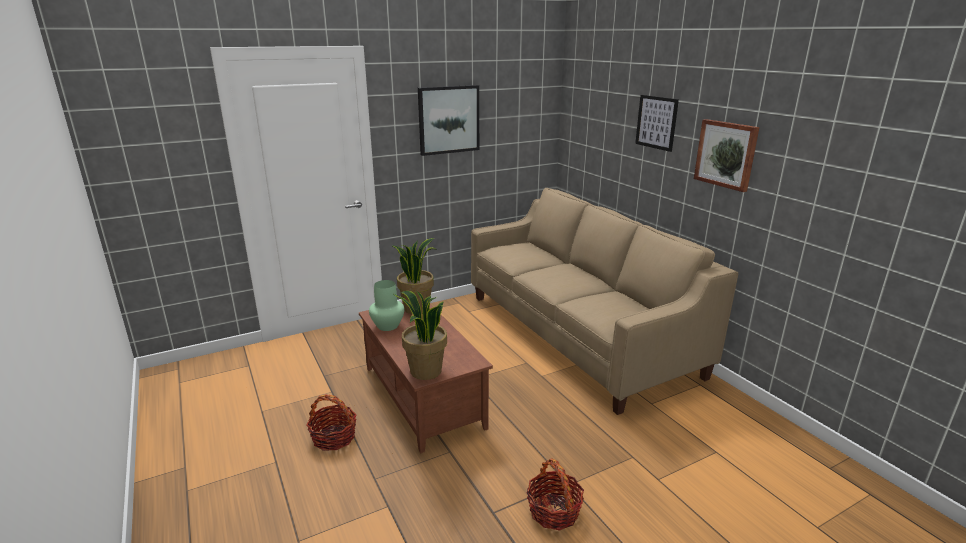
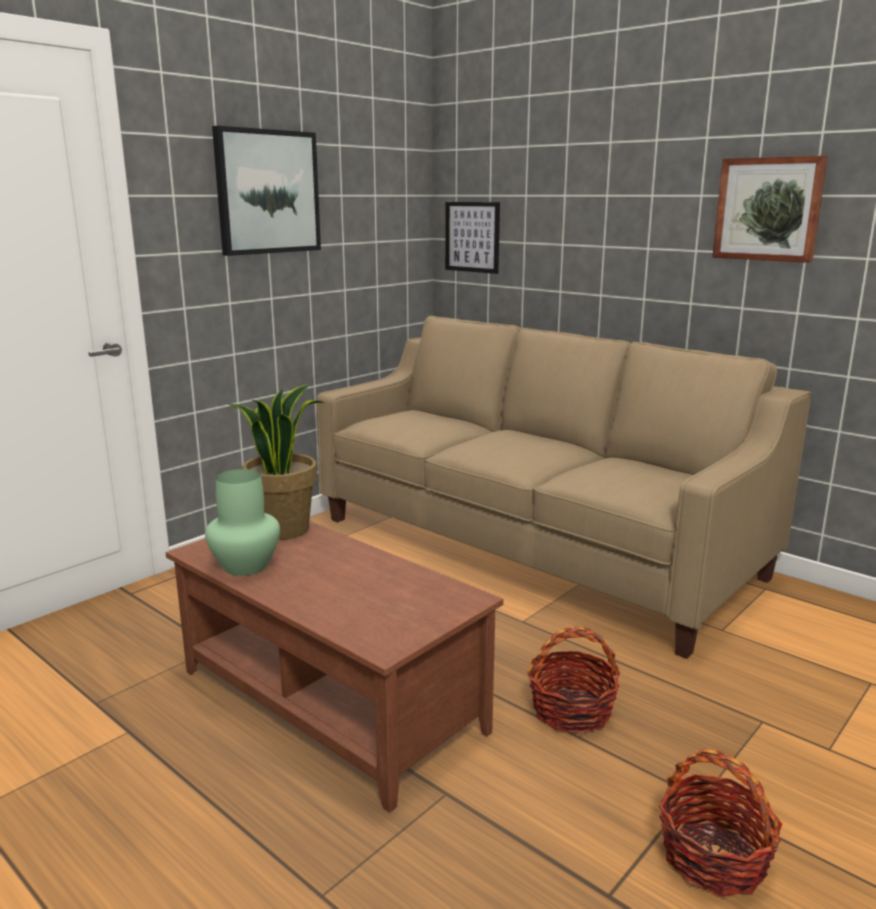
camera: 20 degrees left, 5 degrees down
basket [307,394,356,451] -> basket moved to [527,627,620,734]
potted plant [393,291,447,380] -> none
picture [635,95,679,152] -> picture moved to [445,202,500,274]

